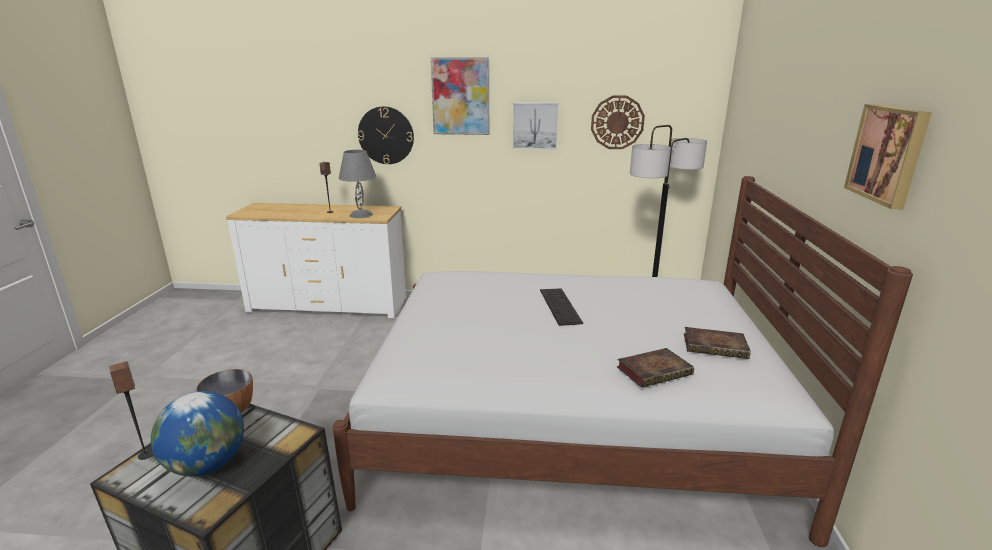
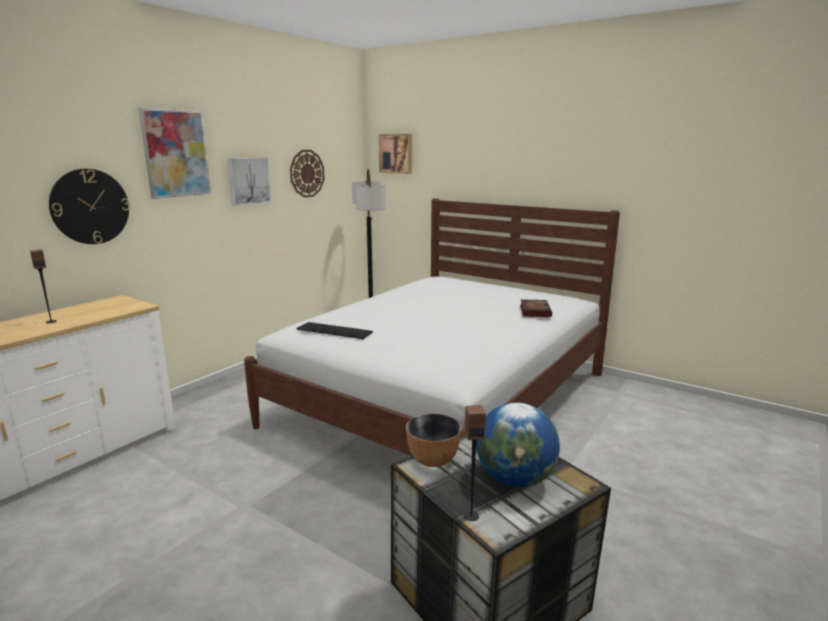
camera: 60 degrees left, 5 degrees down
grey table lamp [338,150,377,218] -> none
keyboard [540,288,583,326] -> keyboard moved to [296,322,373,339]
book [684,327,751,359] -> none
picture [844,104,931,209] -> picture moved to [379,134,412,174]

